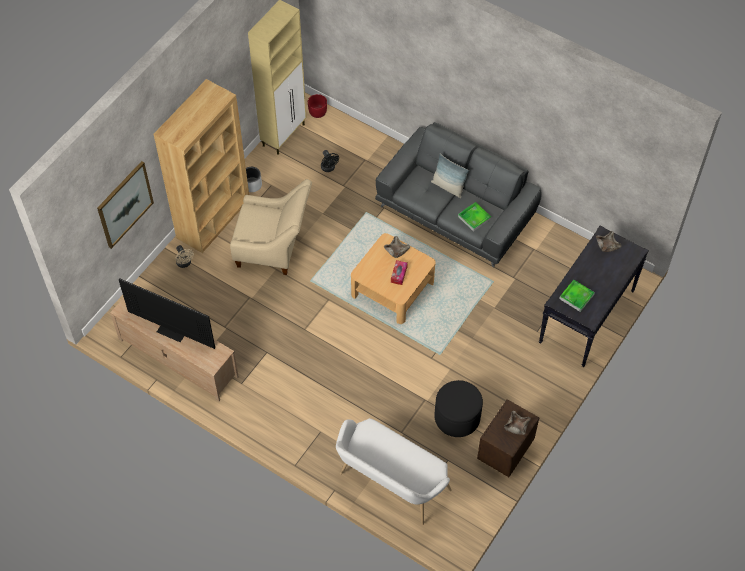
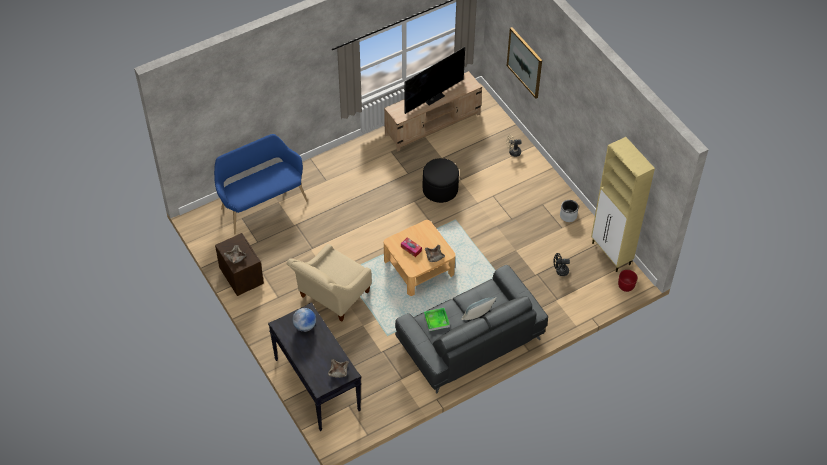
camera: 115 degrees right, 5 degrees down
brown bookcase [154,79,249,253] -> none
beige armchair [230,179,312,275] -> beige armchair moved to [287,244,372,322]
white bench [336,418,452,525] -> blue bench [214,134,308,234]
black ottoman [434,380,483,437] -> black ottoman moved to [423,158,459,203]
tray [559,280,595,312] -> globe [292,308,316,332]

